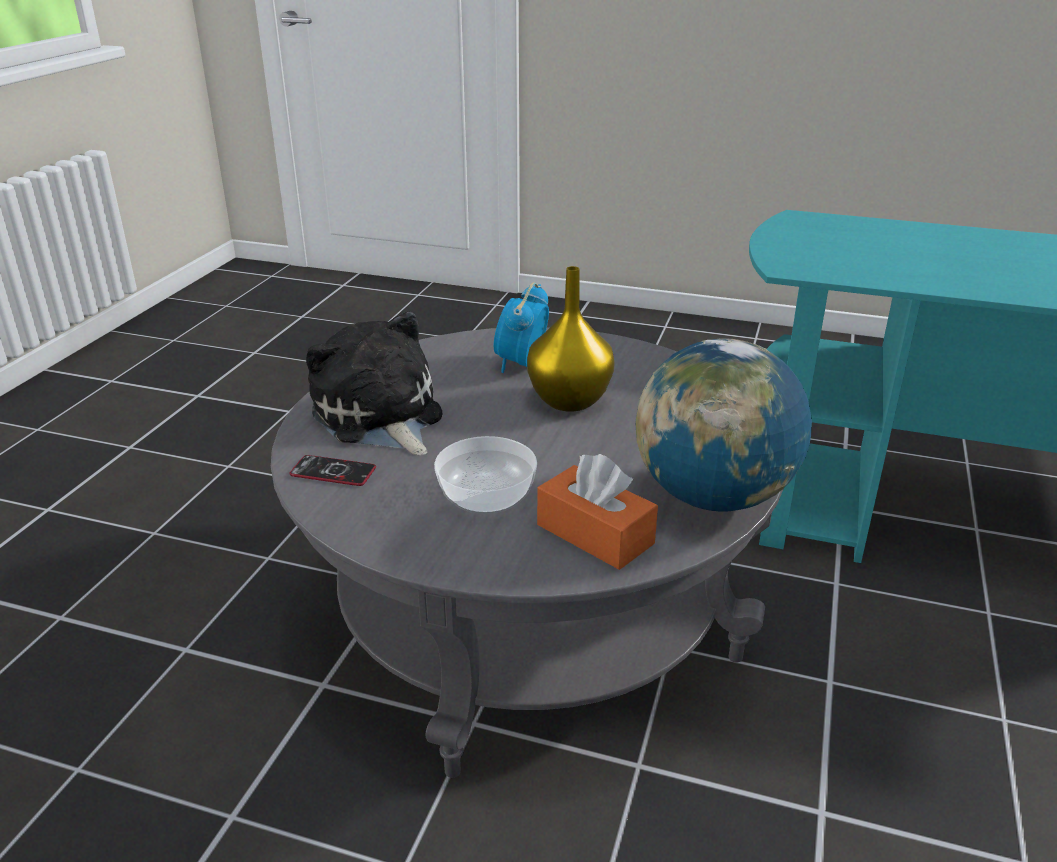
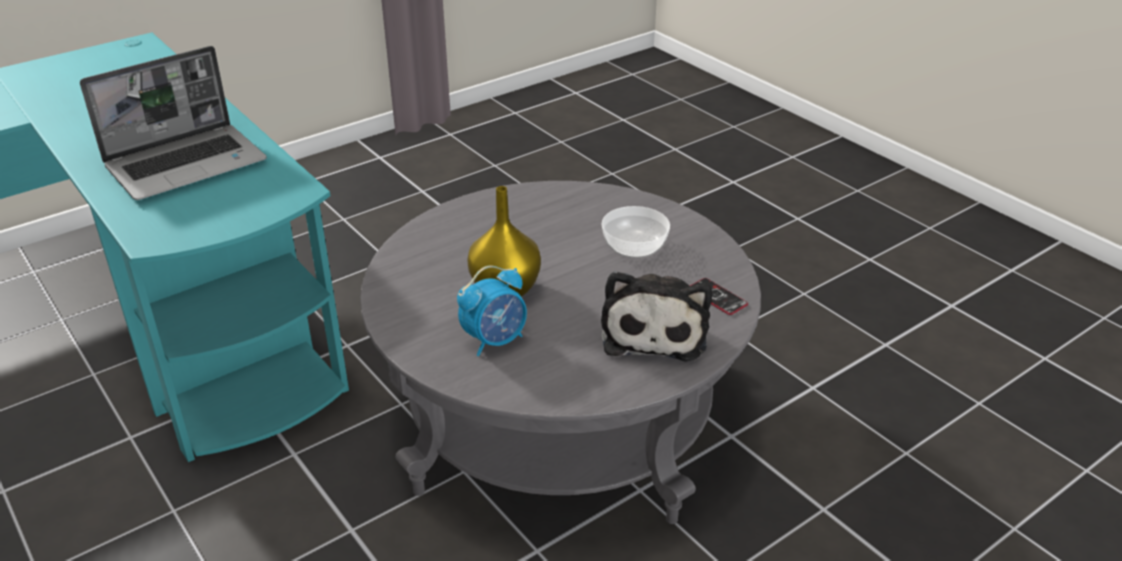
camera: 145 degrees left, 5 degrees up
orange tissue box [537,454,658,570] -> none
globe [635,339,812,512] -> none
none -> laptop [80,46,267,200]

